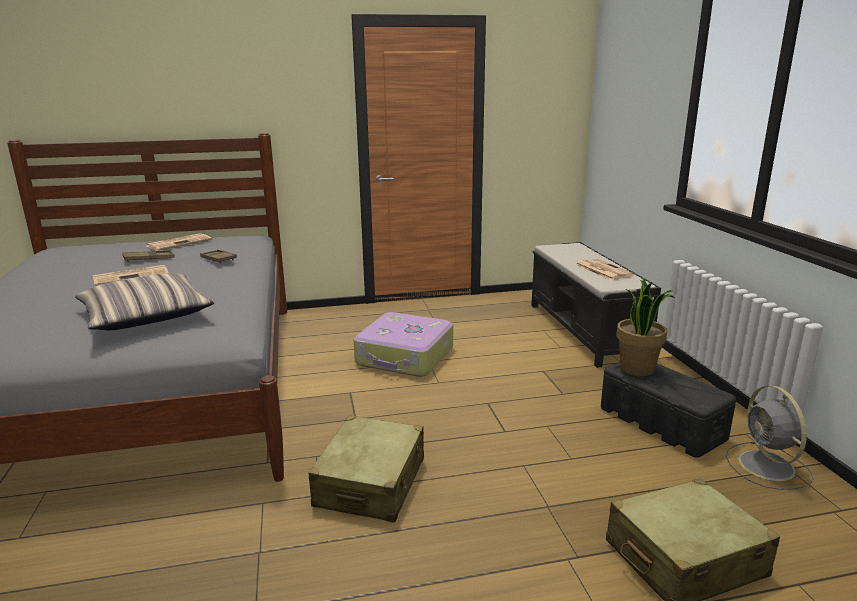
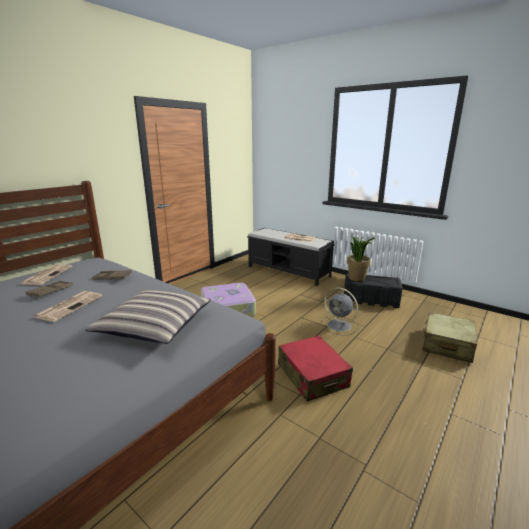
camera: 40 degrees left, 0 degrees up
beige suitcase [309,415,424,522] -> red suitcase [278,335,353,402]
grey fan [726,385,813,490] -> grey fan moved to [321,287,359,335]

